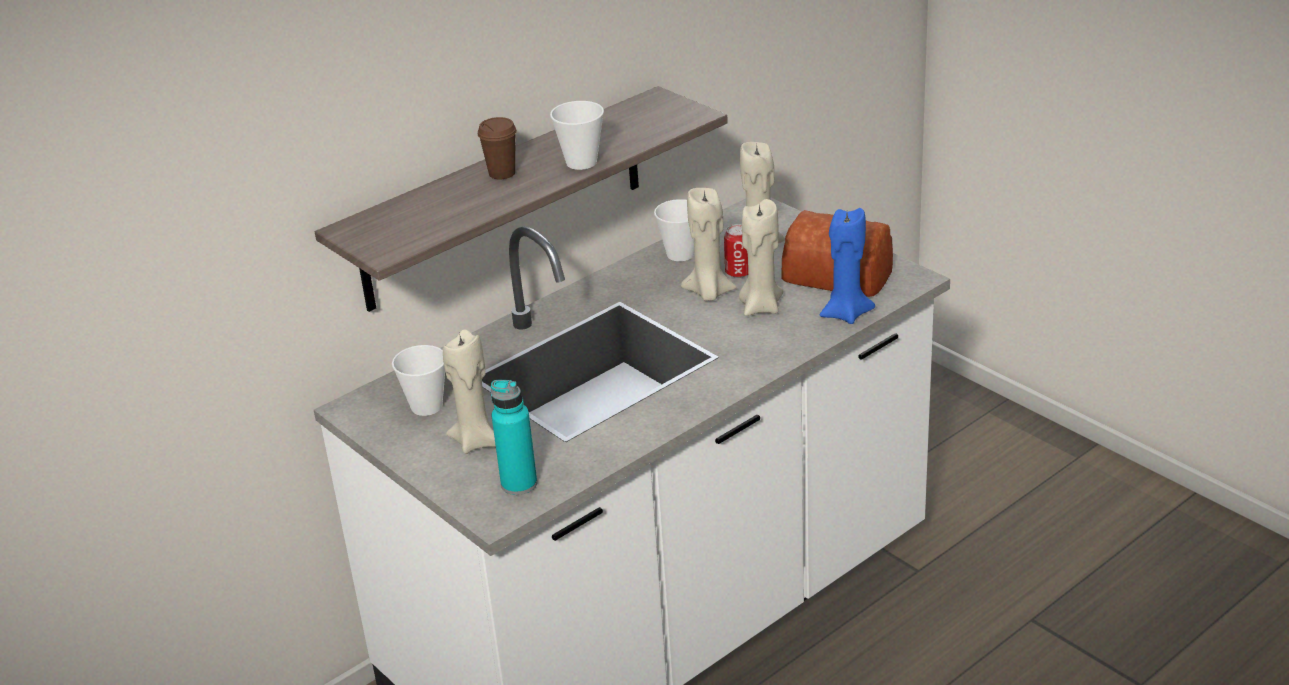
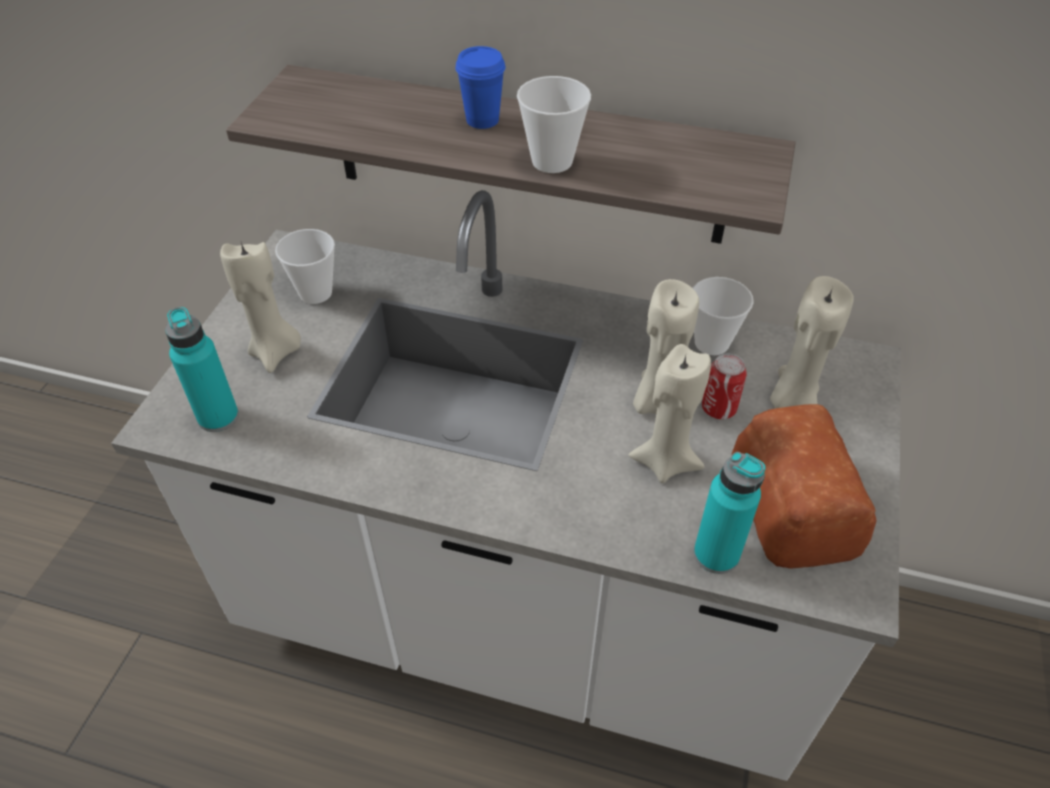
camera: 55 degrees right, 15 degrees up
brown cup [478,117,517,179] -> blue cup [455,46,506,129]
blue candle [820,208,875,324] -> turquoise bottle [694,452,766,574]

